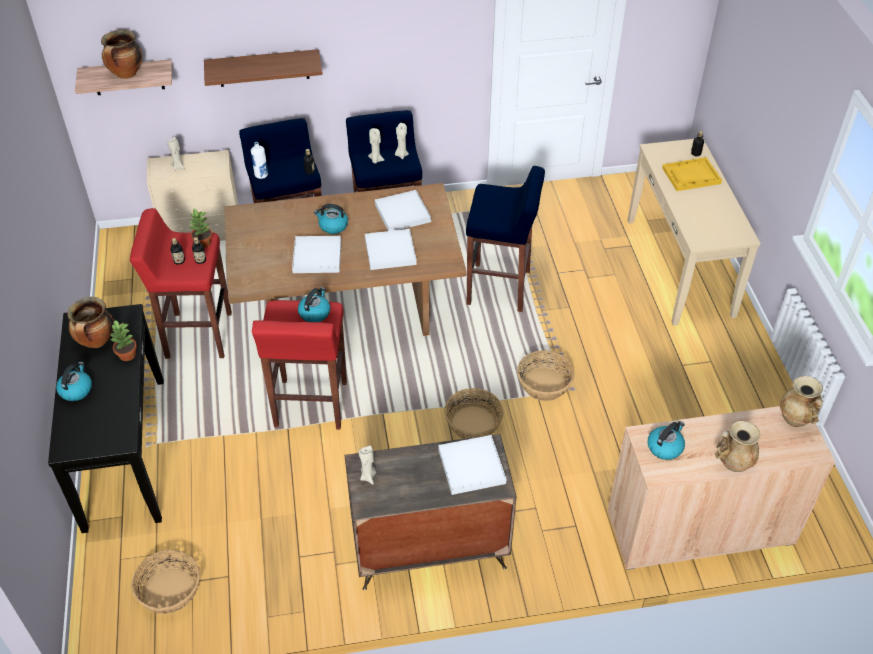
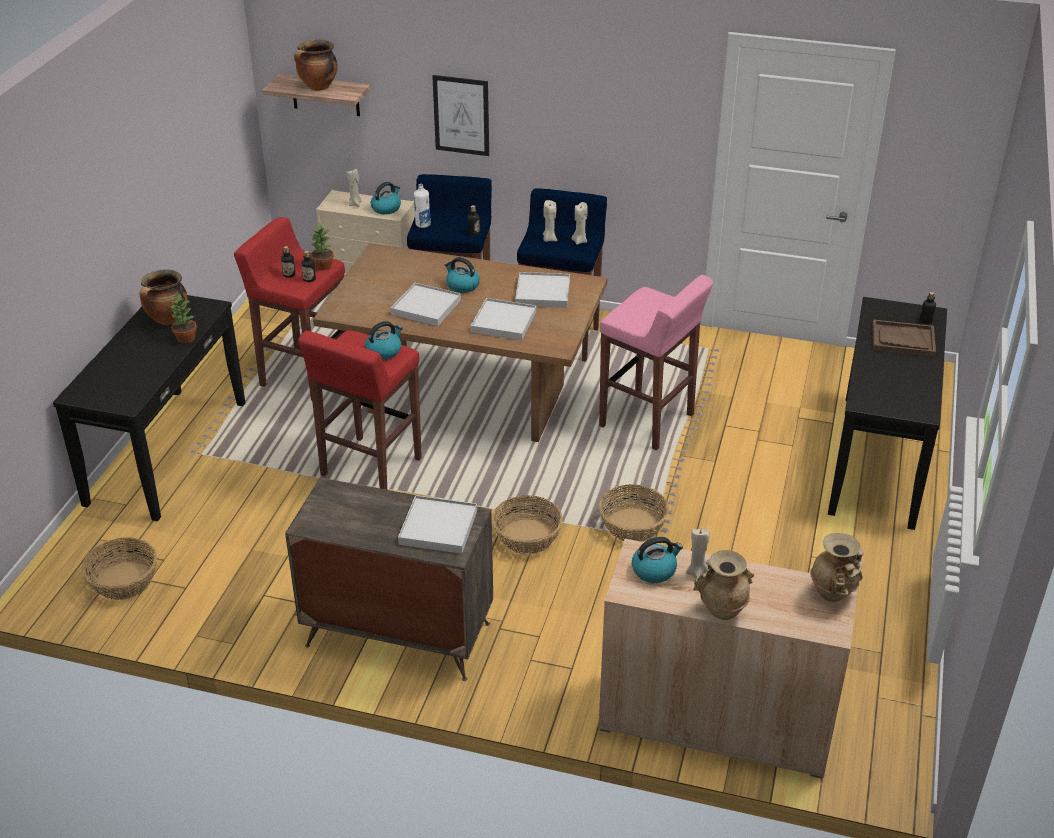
camera: 25 degrees right, 10 degrees down
kettle [56,362,92,401] -> kettle moved to [371,182,401,215]
shelf [204,49,323,87] -> picture [432,75,489,156]
beige candle [359,446,376,484] -> beige candle moved to [686,528,709,578]
blue stool [466,166,545,312] -> pink stool [599,275,713,450]
beige console table [627,139,761,326] -> black console table [828,297,947,530]
yellow tray [662,157,722,191] -> brown tray [872,320,936,357]

